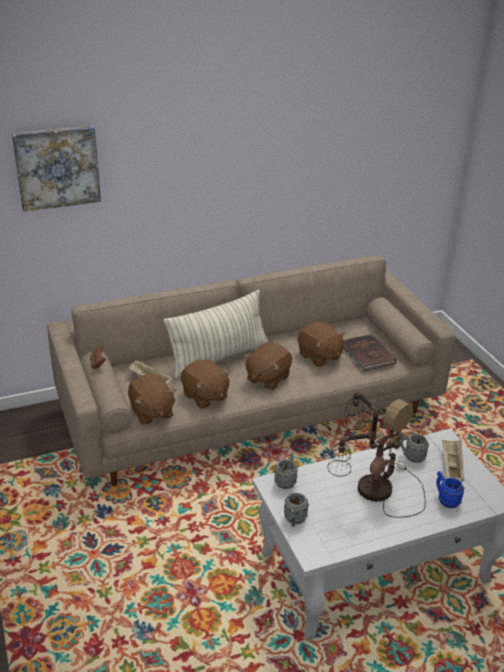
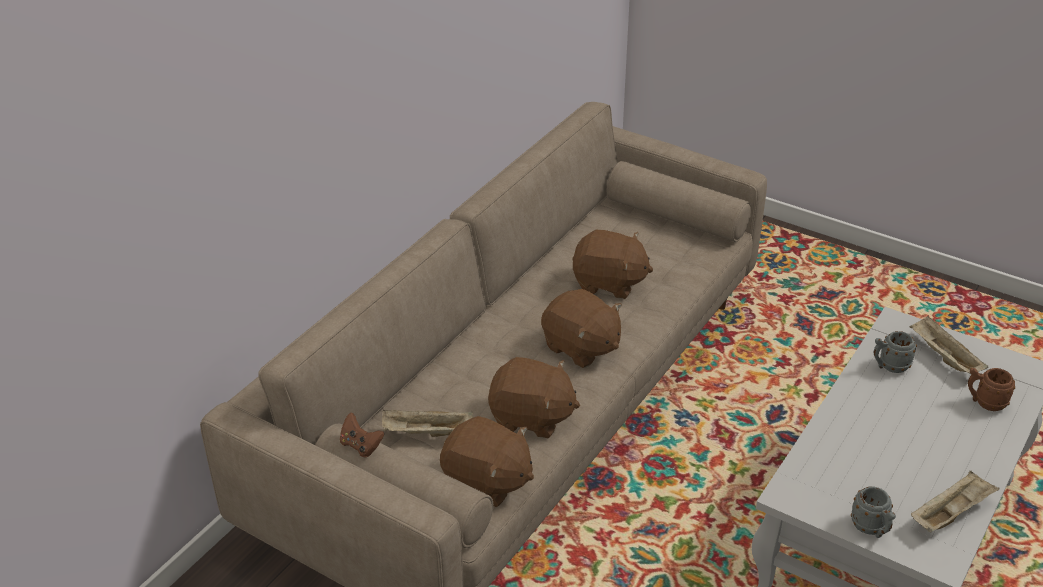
camera: 35 degrees left, 5 degrees up
picture [12,125,101,212] -> none
pillow [164,290,269,379] -> none
brown plush toy [244,343,292,390] -> brown plush toy turned 45 degrees counterclockwise [541,289,622,368]
grey mug [274,451,298,489] -> none
table lamp [327,391,426,518] -> none
brown book [343,334,396,371] -> none
blue mug [436,471,464,508] -> brown mug [968,368,1015,411]
none -> beige tray [911,471,1000,532]

